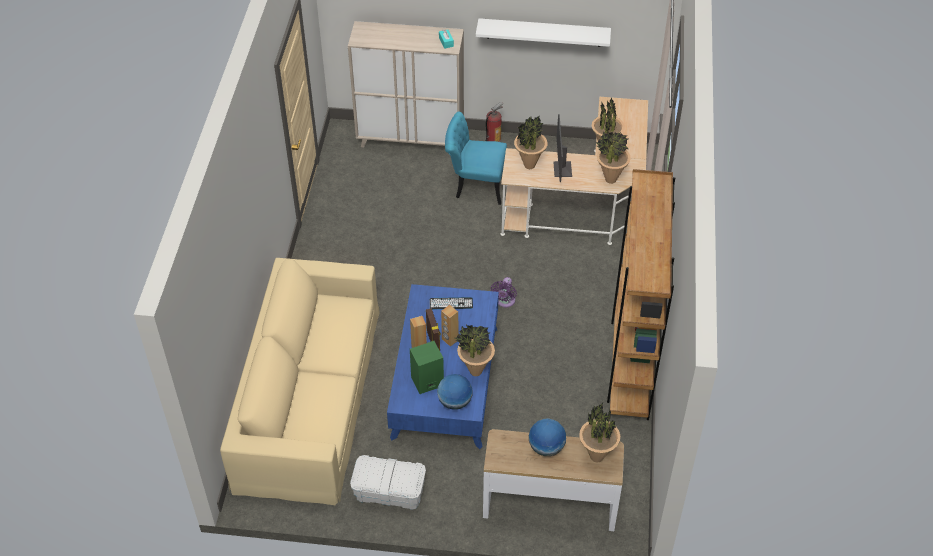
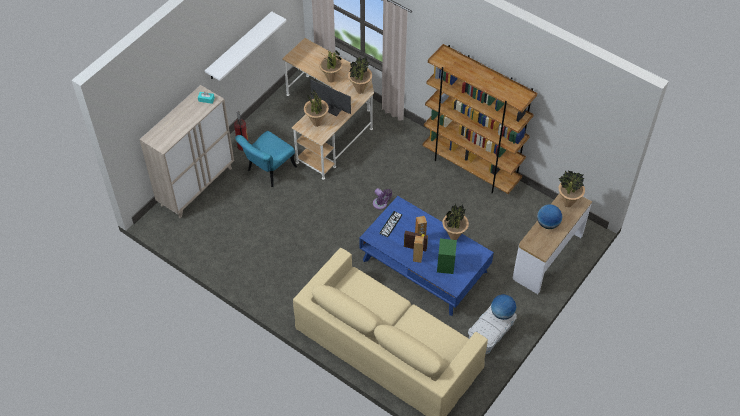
camera: 60 degrees left, 5 degrees up
globe [437,374,473,410] -> globe moved to [491,294,516,320]

